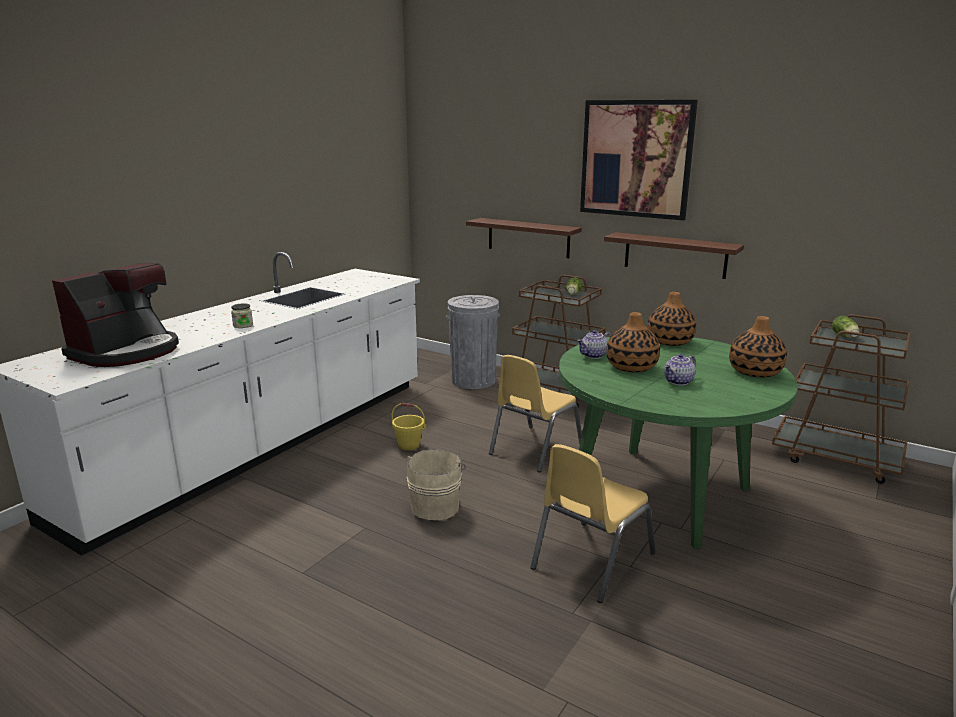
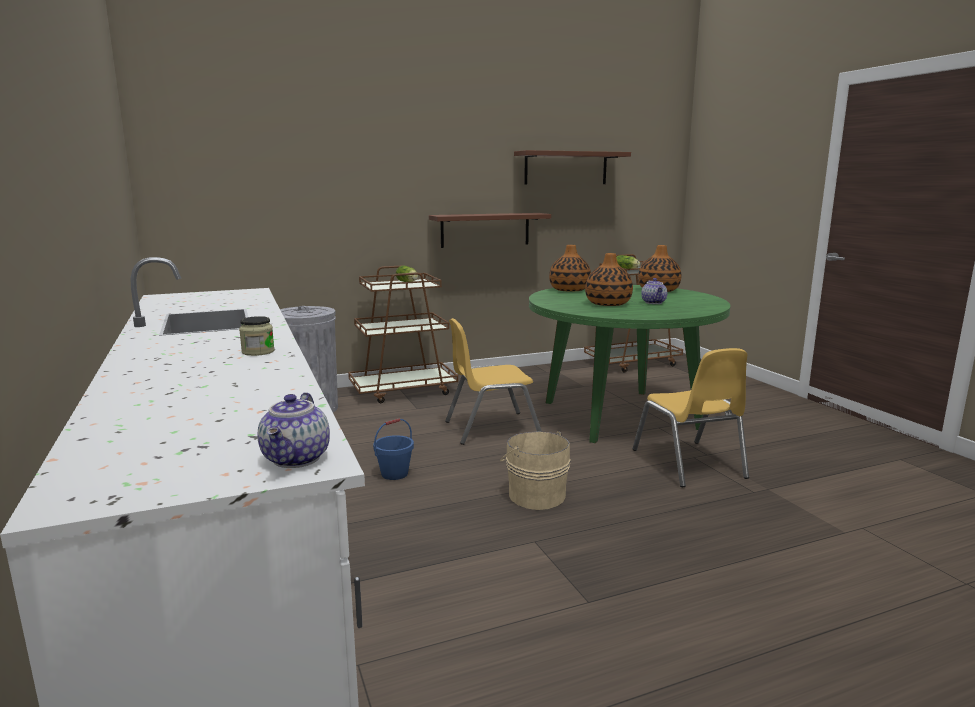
camera: 55 degrees left, 5 degrees down
coffee machine [52,263,179,367] -> none
yellow bucket [392,403,425,451] -> blue bucket [373,418,414,480]
brown shelf [466,218,582,258] -> brown shelf moved to [514,150,631,184]
yellow chair [489,355,582,472] -> yellow chair turned 90 degrees clockwise [445,318,542,445]
teapot [577,330,611,359] -> teapot moved to [258,392,330,468]
picture [580,100,698,220] -> none

